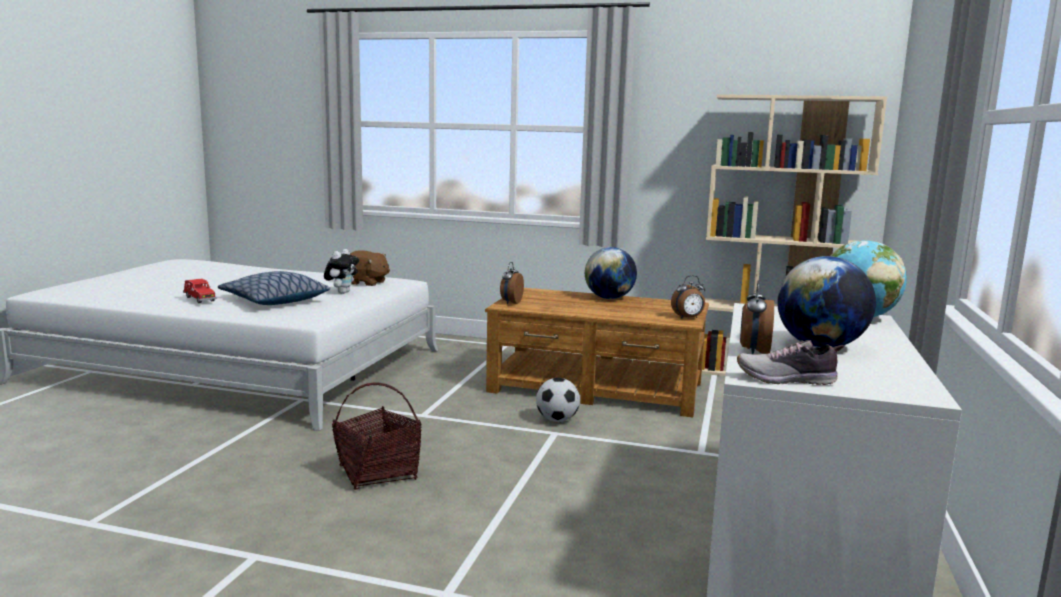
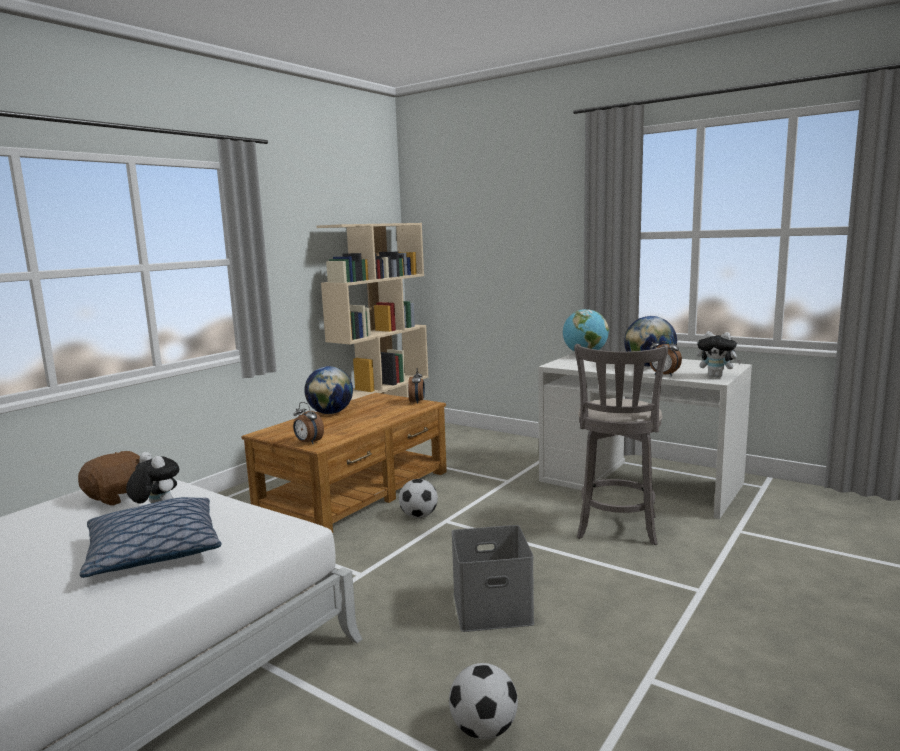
camera: 70 degrees left, 0 degrees up
red toy car [183,279,217,303] -> none
basket [332,382,422,490] -> grey storage box [451,525,534,632]
shoe [737,340,844,385] -> plush toy [697,331,742,378]
none -> football [449,663,518,740]
none -> grey stool [574,344,668,545]

